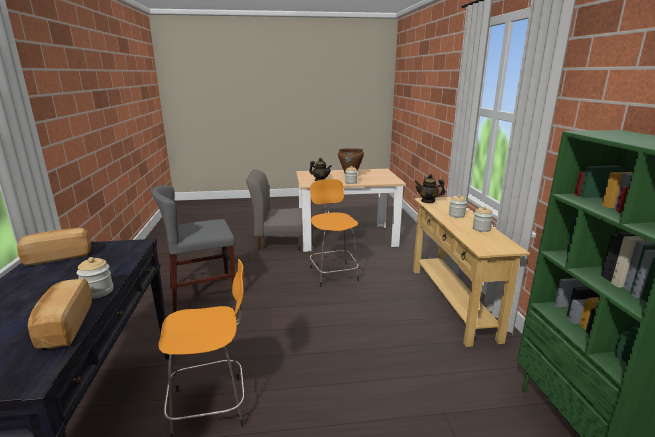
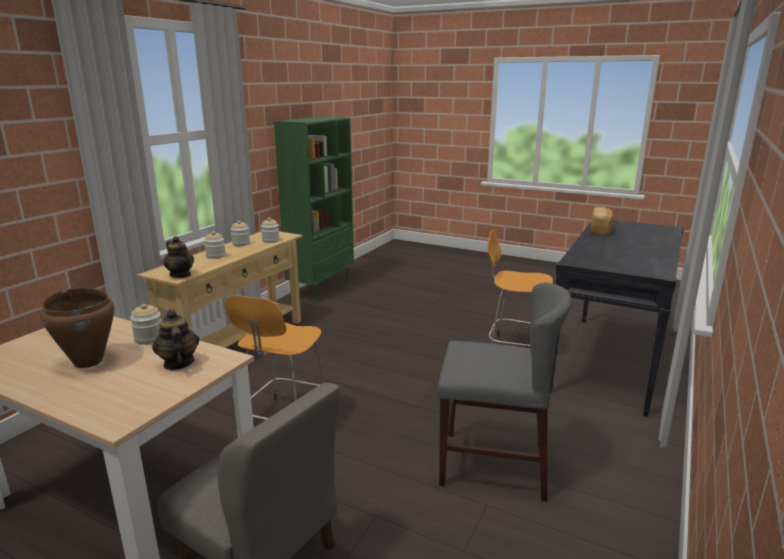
camera: 145 degrees left, 0 degrees up
bread [17,228,91,266] -> none
jar [77,257,113,299] -> jar moved to [261,218,280,243]

